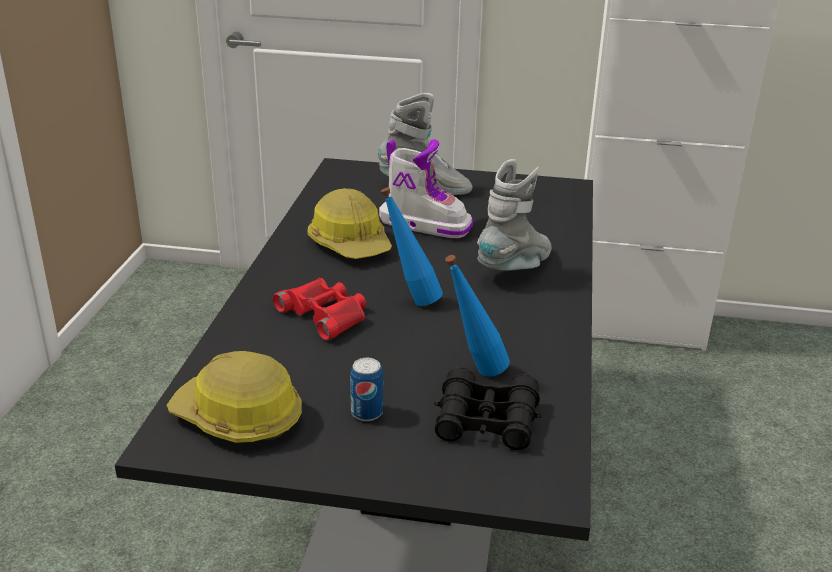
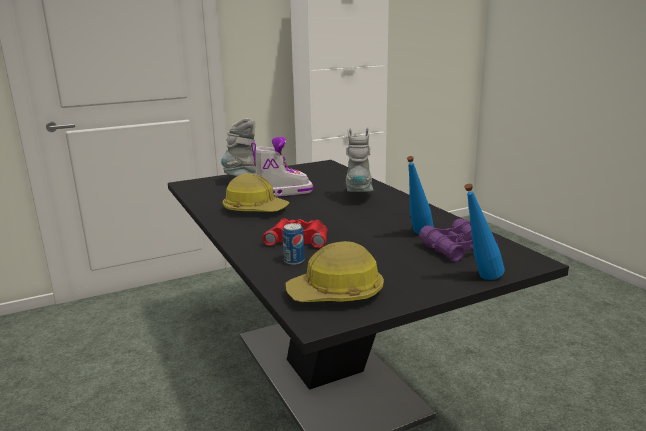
camera: 35 degrees left, 10 degrees down
can [350,358,383,421] -> can moved to [283,223,305,265]
blue bottle [381,187,443,306] -> blue bottle moved to [464,184,505,280]
black binoculars [434,367,541,450] -> purple binoculars [419,218,498,262]

